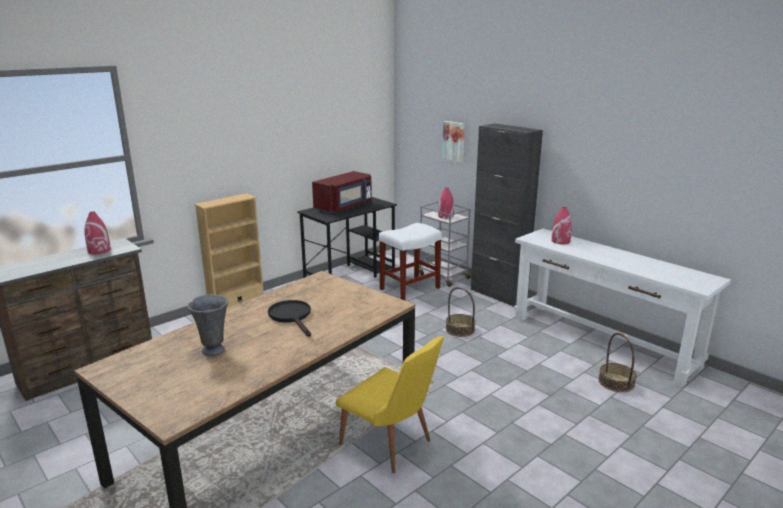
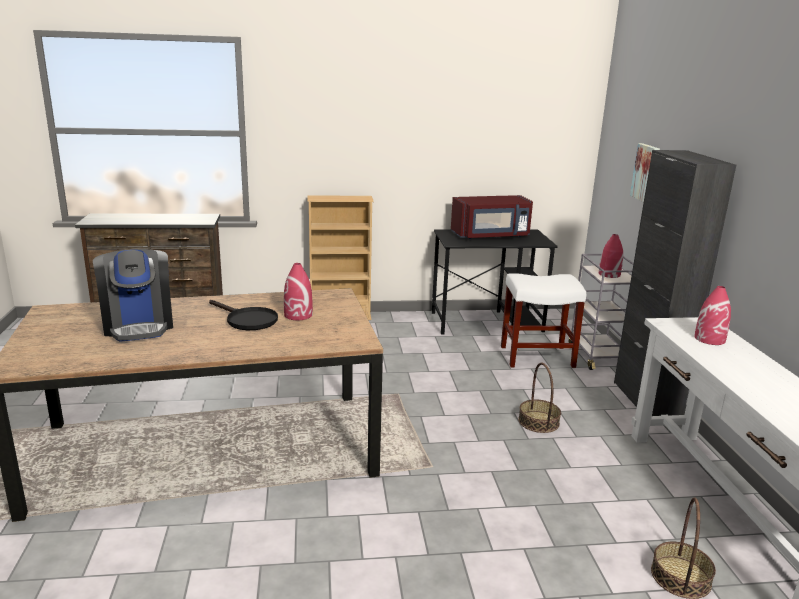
camera: 35 degrees right, 0 degrees up
red vase [85,211,111,254] -> red vase moved to [284,263,313,320]
grey vase [187,294,228,356] -> coffee machine [93,249,173,342]
black frying pan [268,300,311,337] -> black frying pan turned 120 degrees clockwise [209,300,278,330]
yellow chair [336,336,444,473] -> none

